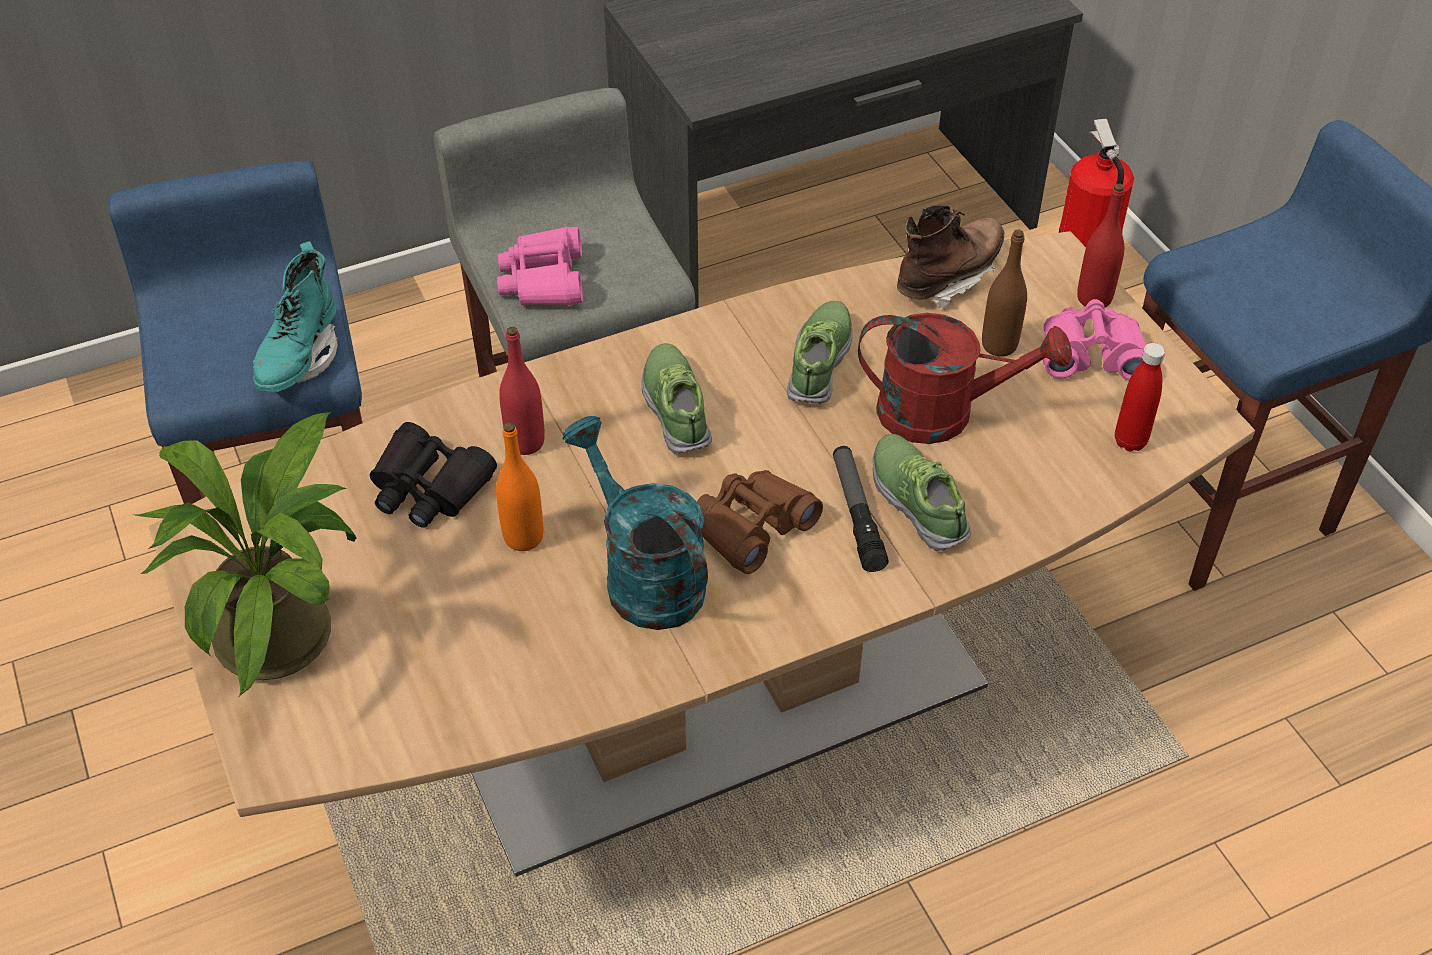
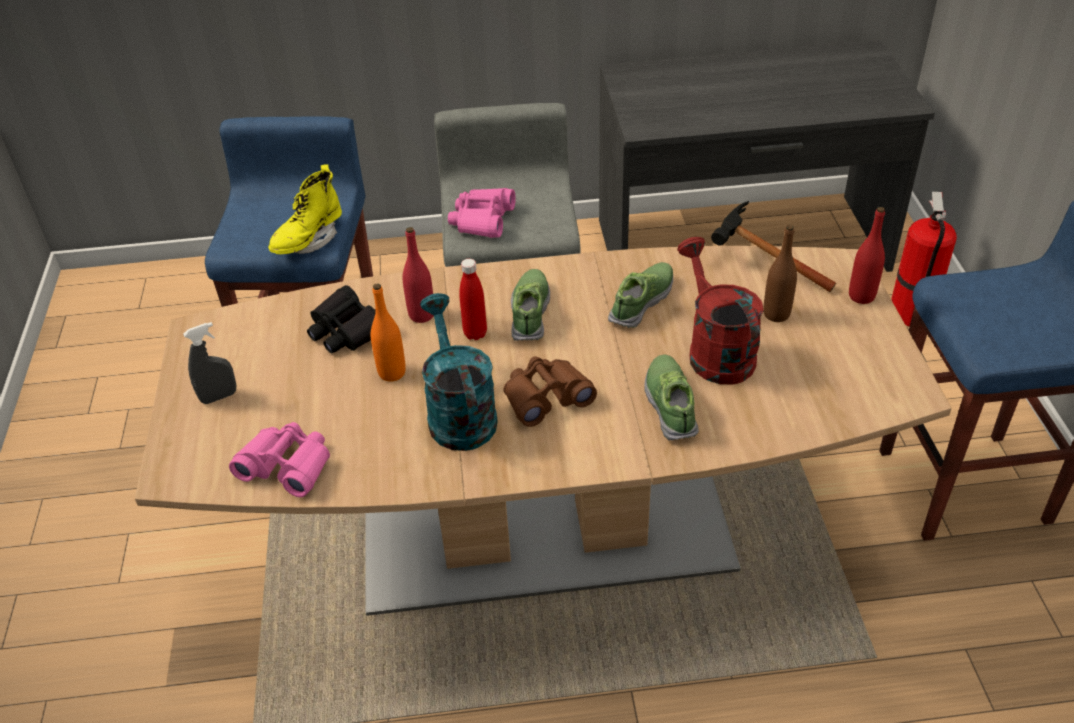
camera: 20 degrees right, 5 degrees down
potted plant [135,412,356,697] -> grey spray bottle [183,322,236,404]
turquoise boot [253,241,338,392] -> yellow boot [268,164,342,254]
flashlight [833,446,889,572] -> none
red watering can [858,313,1072,444] -> red watering can turned 135 degrees counterclockwise [677,237,764,385]
brown boot [897,205,1004,310] -> hammer [711,201,836,292]
pink binoculars [1043,299,1147,381] -> pink binoculars moved to [229,422,330,497]
red bottle [1115,343,1165,451] -> red bottle moved to [459,259,487,340]

